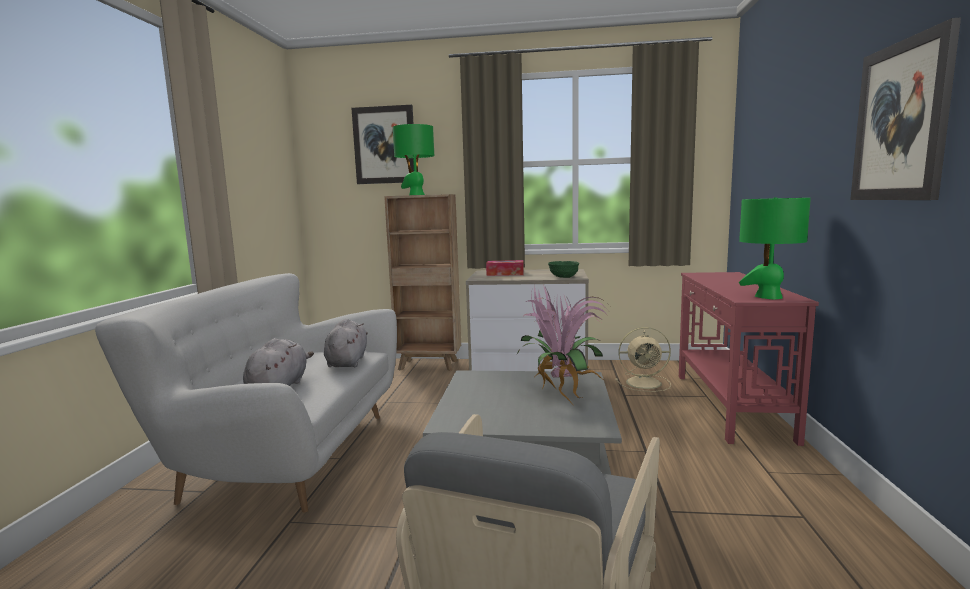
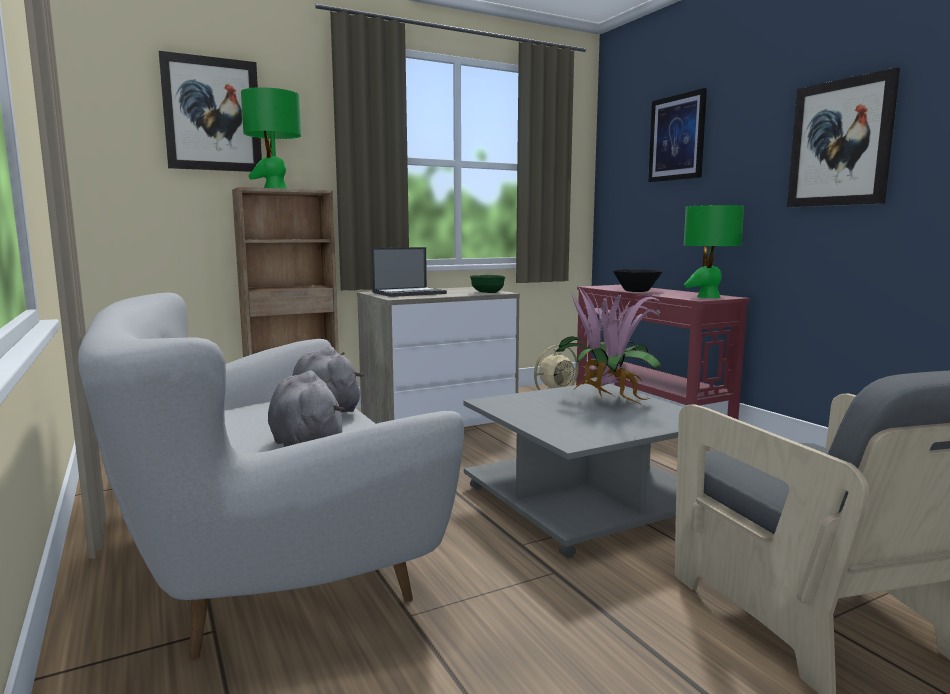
camera: 35 degrees left, 0 degrees up
tissue box [486,260,524,276] -> laptop [371,247,447,297]
none -> black bowl [613,269,663,292]
none -> picture [648,88,707,182]

